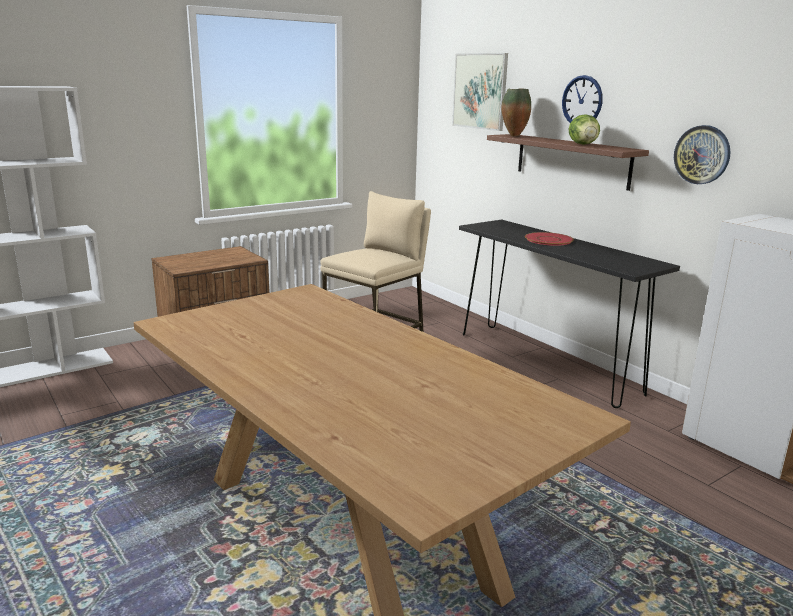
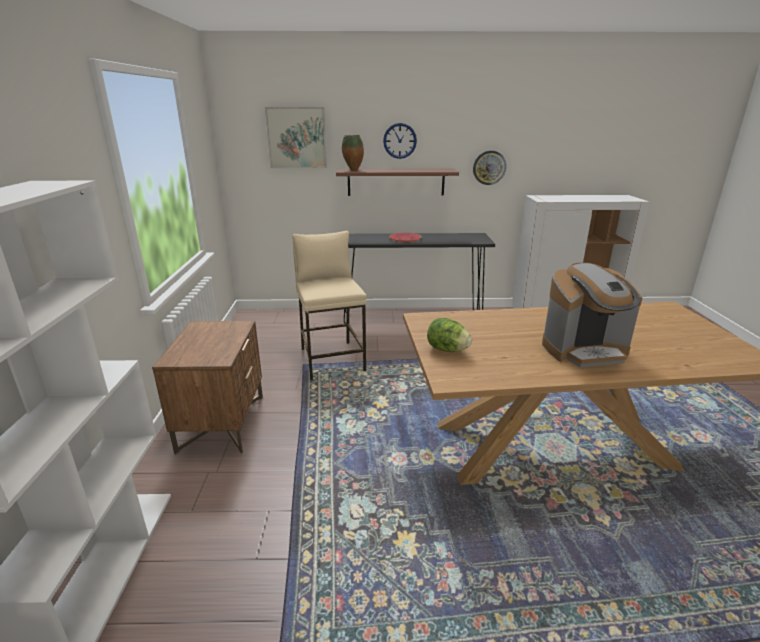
camera: 55 degrees left, 5 degrees up
lettuce [569,114,600,145] -> lettuce moved to [427,318,472,352]
none -> coffee machine [542,263,643,367]

